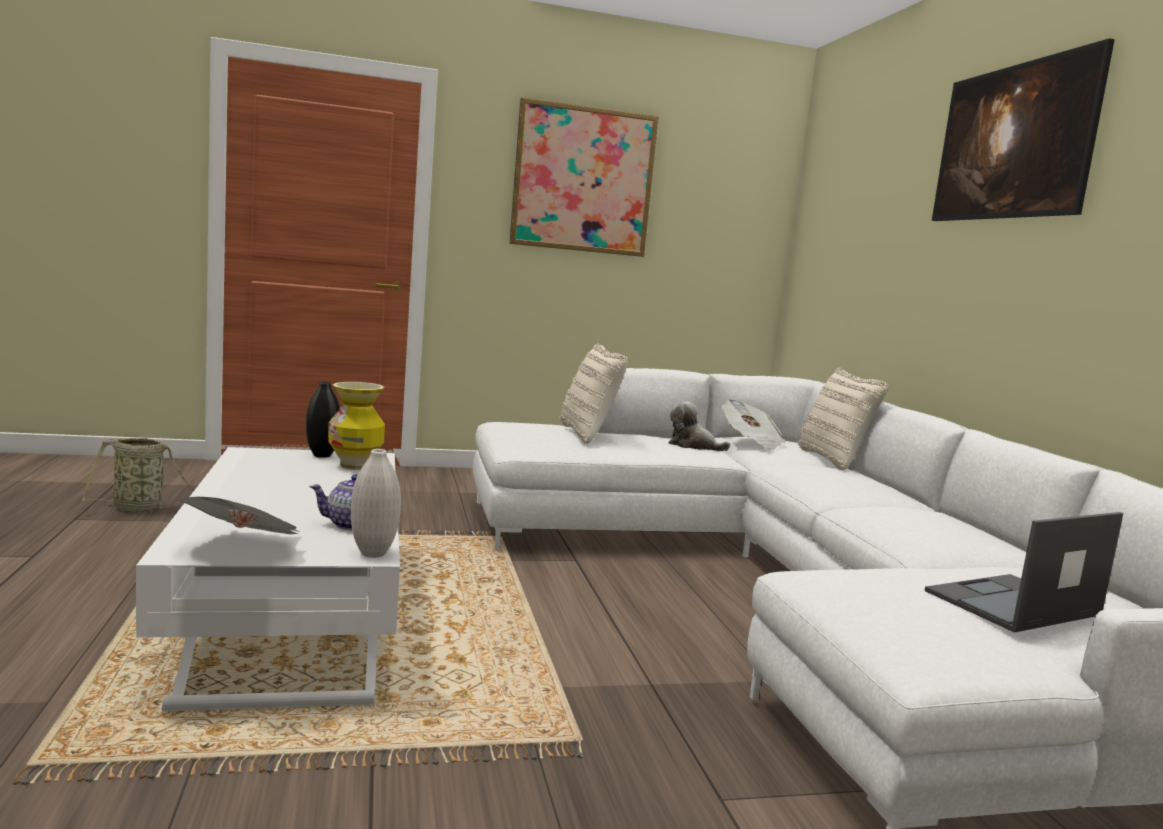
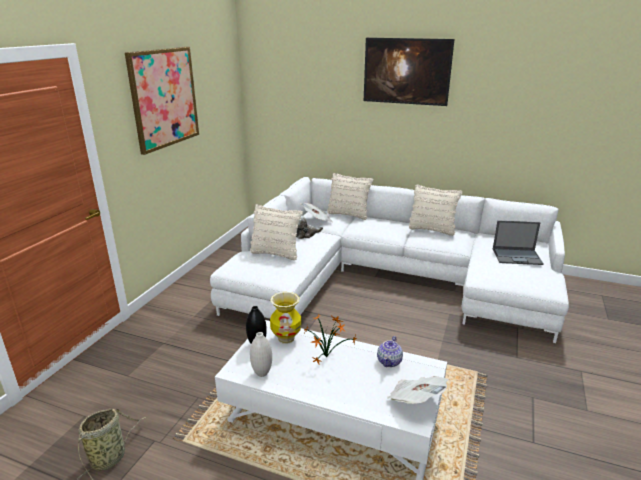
camera: 55 degrees left, 15 degrees up
white vase [351,449,401,558] -> white vase moved to [250,332,272,377]
laptop [925,512,1123,633] -> laptop turned 90 degrees counterclockwise [493,220,544,265]
none -> potted plant [304,315,357,364]
none -> beige pillow [409,184,462,236]

